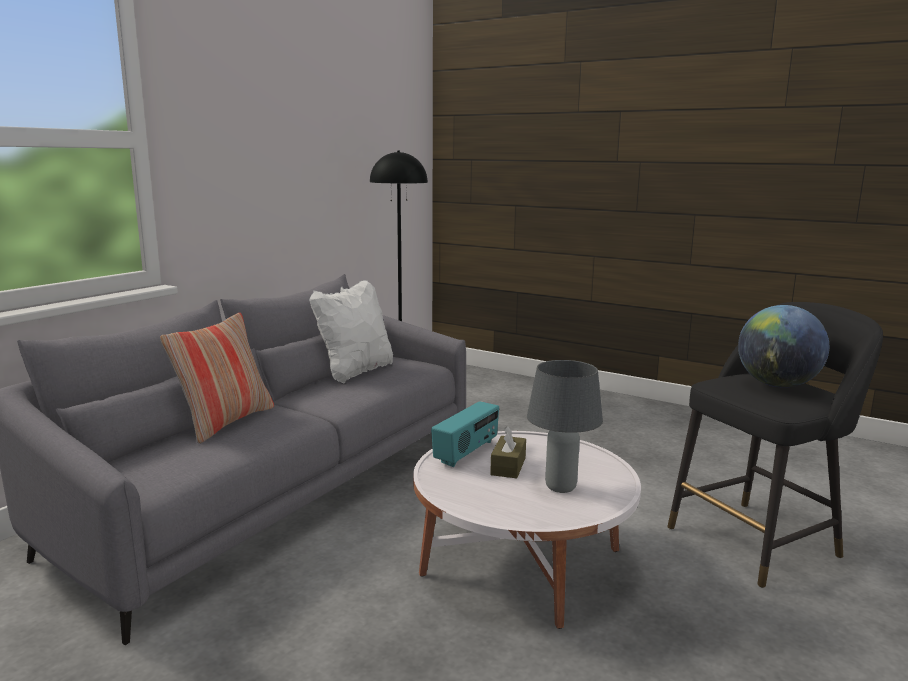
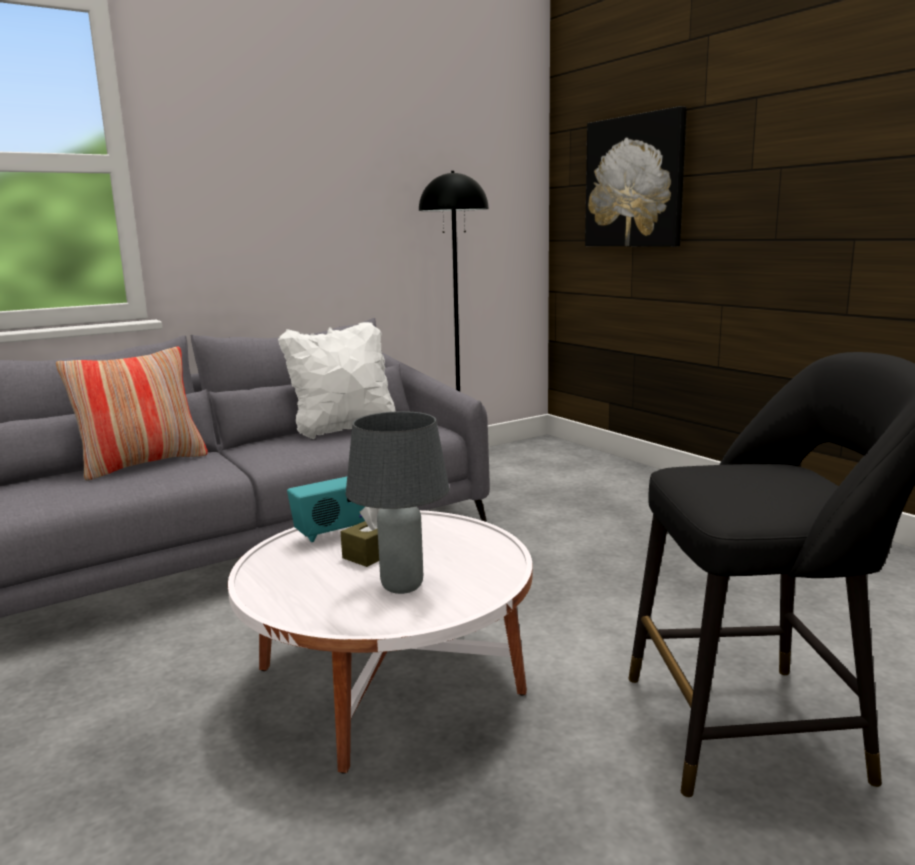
camera: 25 degrees right, 0 degrees up
globe [738,305,829,388] -> none
none -> picture [585,106,687,247]

